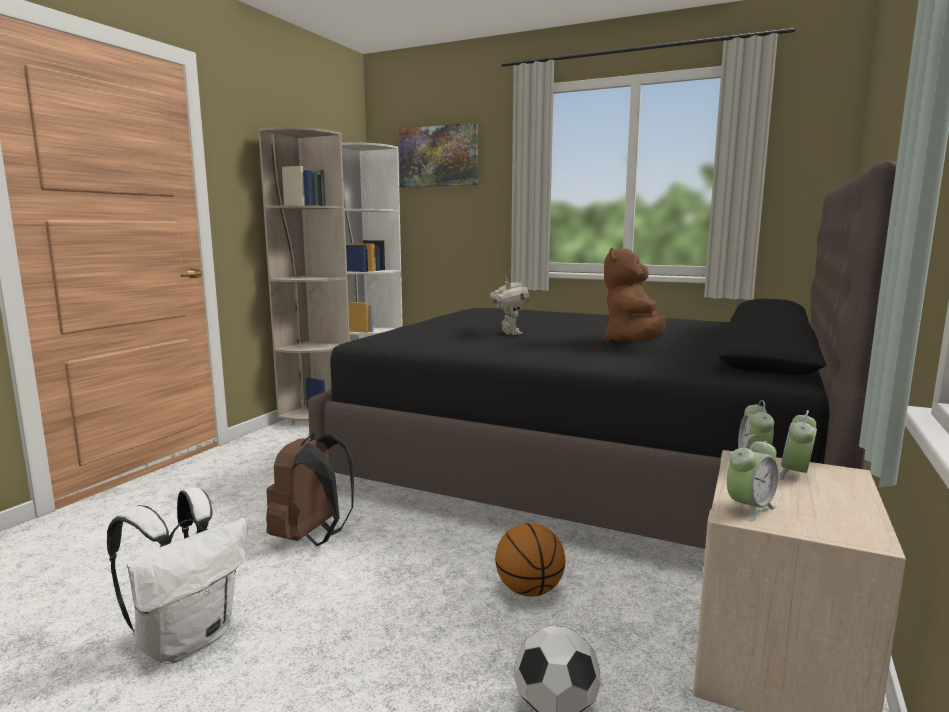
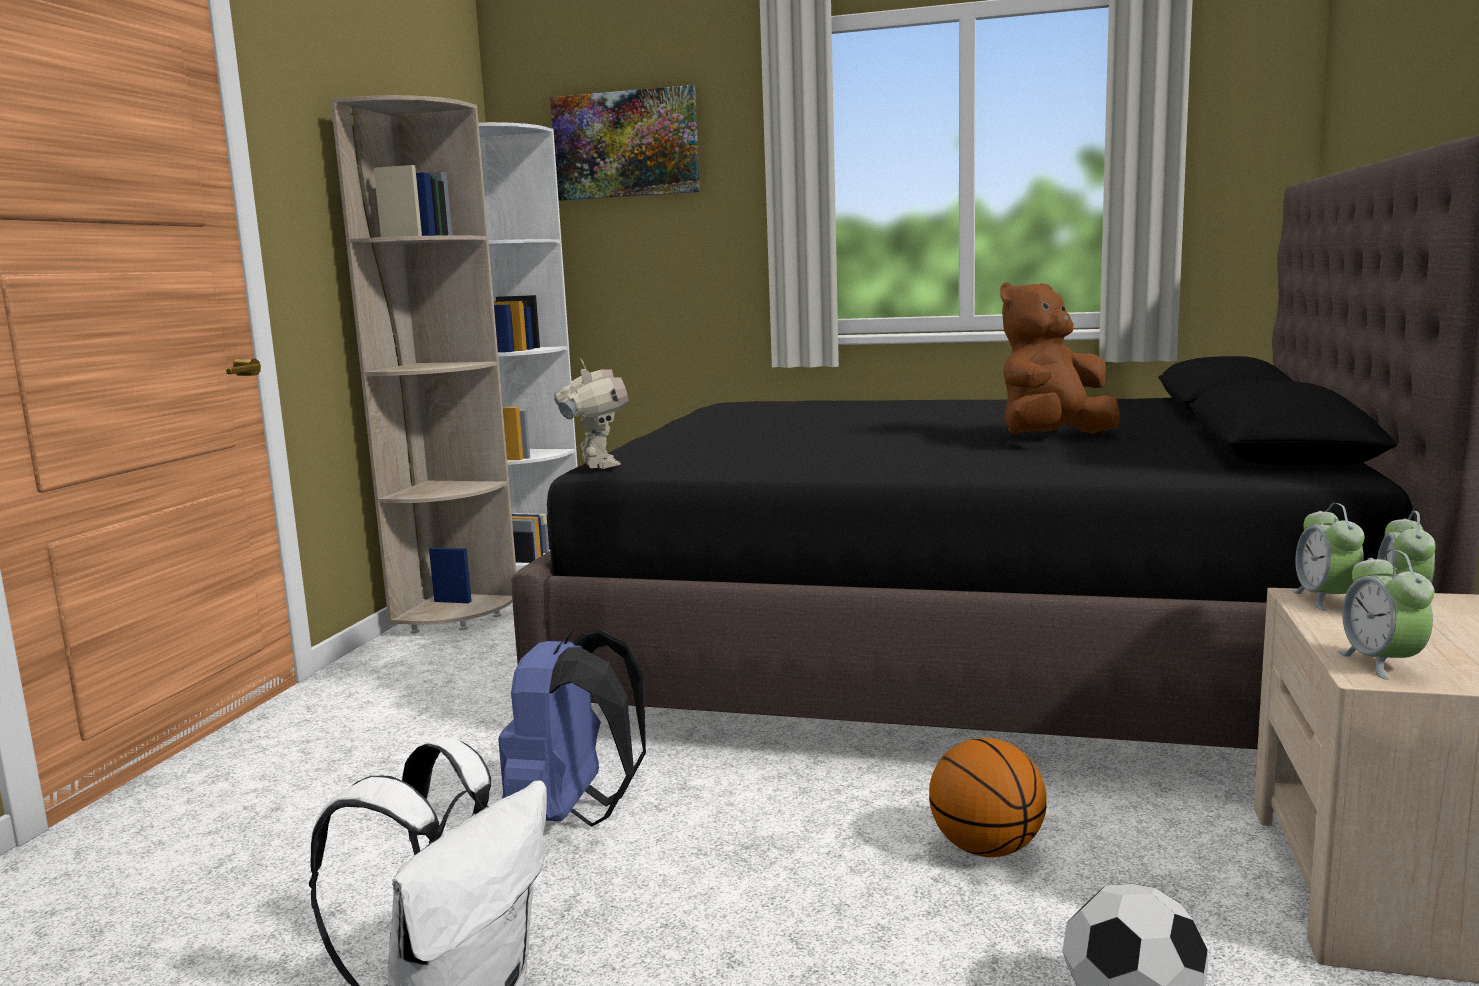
camera: 10 degrees left, 0 degrees up
brown backpack [266,433,354,546] -> blue backpack [498,629,646,827]
toy robot [490,276,530,335] -> toy robot moved to [554,358,629,469]
brown plush toy [604,247,666,343] -> brown plush toy turned 45 degrees clockwise [1000,282,1120,435]
alarm clock [727,434,779,521] -> alarm clock turned 135 degrees clockwise [1337,549,1435,680]

